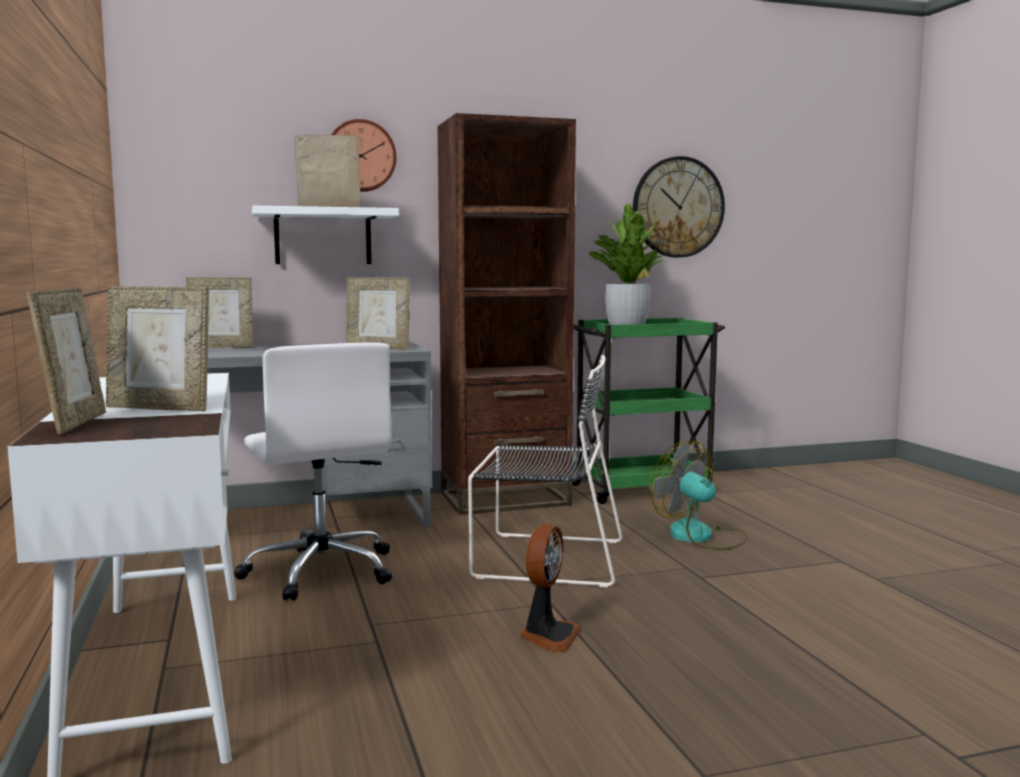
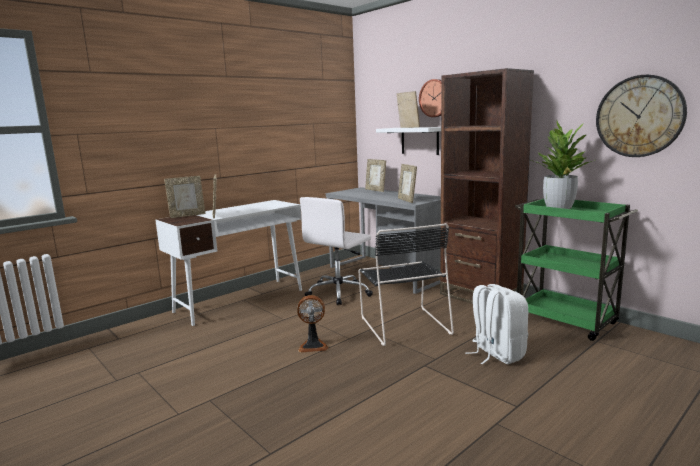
camera: 65 degrees right, 5 degrees up
fan [649,440,748,550] -> white backpack [466,284,528,364]

